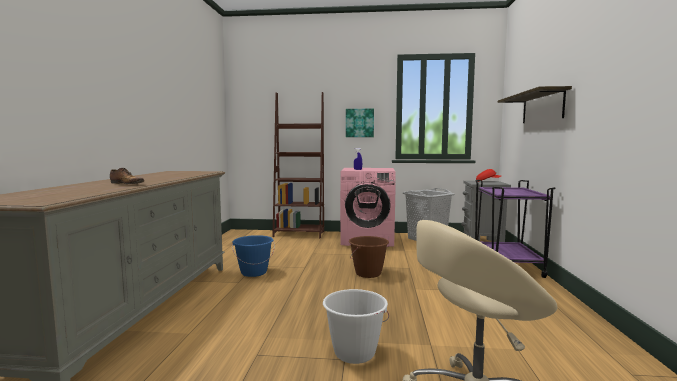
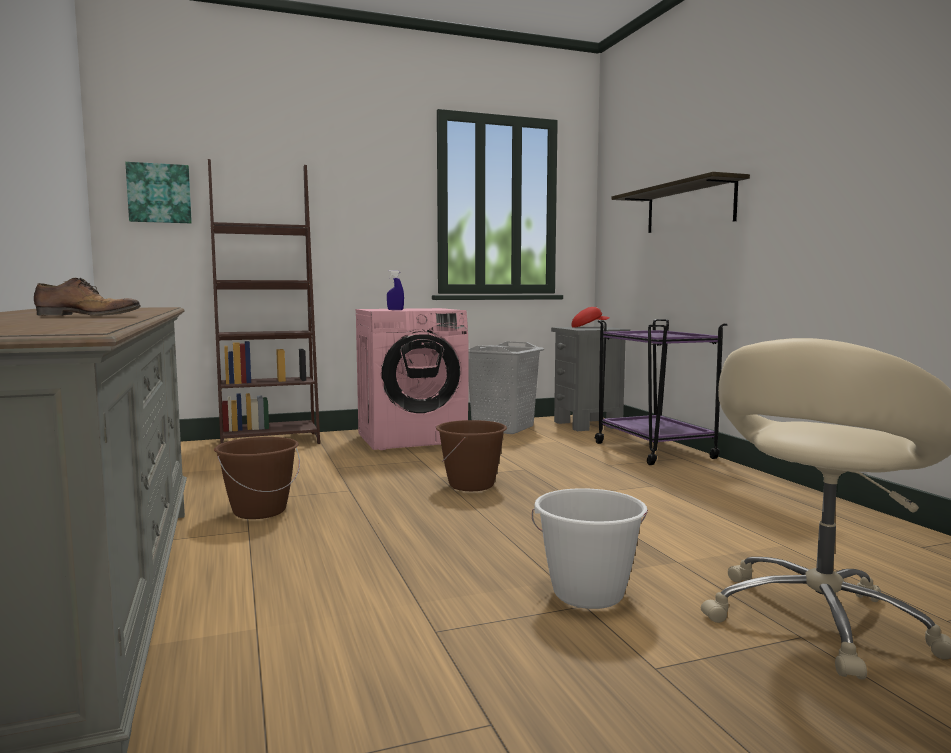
camera: 25 degrees left, 0 degrees up
blue bucket [232,235,275,277] -> brown bucket [214,437,300,519]
picture [346,109,374,137] -> picture moved to [125,162,192,223]

